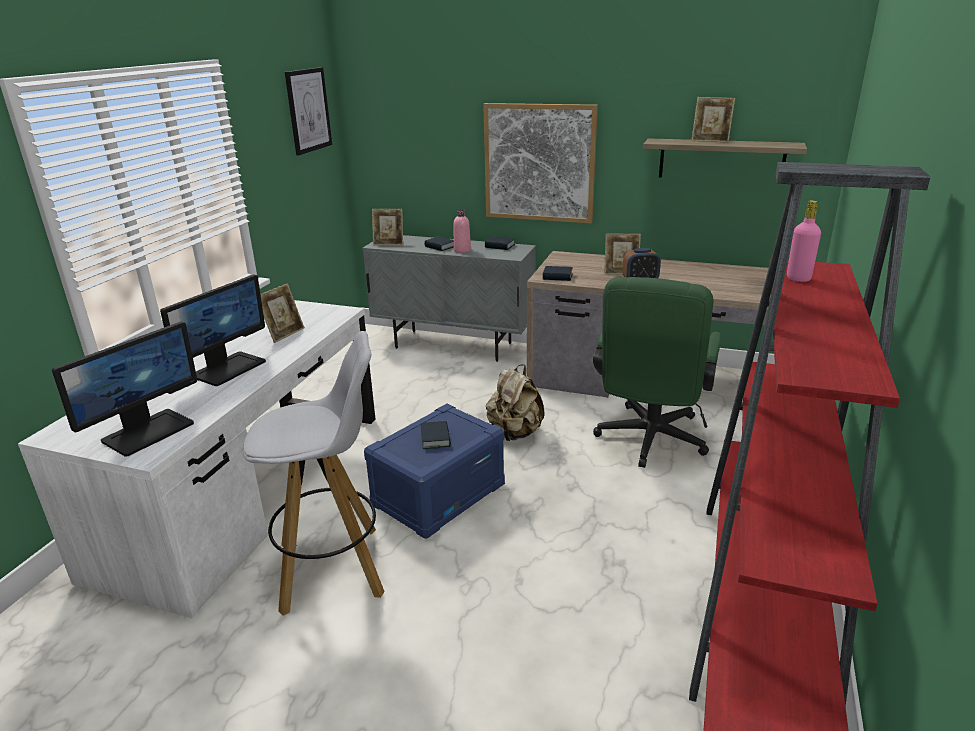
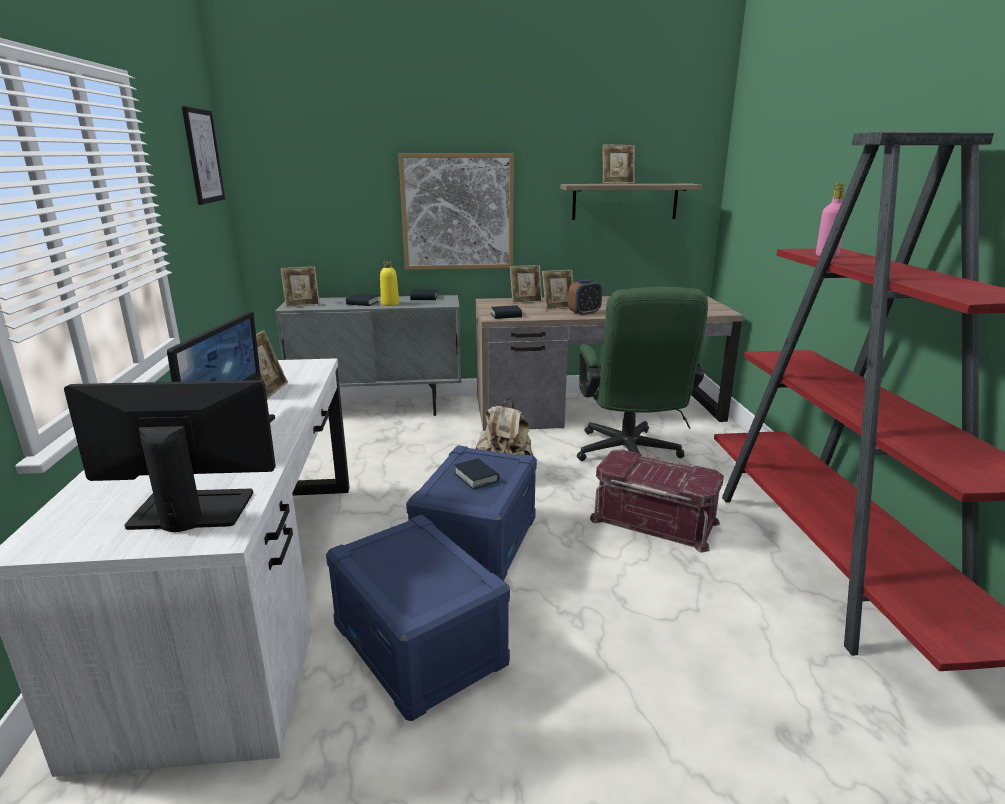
camera: 25 degrees left, 5 degrees down
monitor [52,321,197,457] -> monitor turned 105 degrees counterclockwise [64,380,276,532]
white stool [243,331,385,616] -> blue storage box [326,515,510,721]
pink bottle [454,210,471,253] -> yellow bottle [380,261,399,306]
none -> picture frame [510,265,542,304]
none -> red storage box [590,449,724,553]

